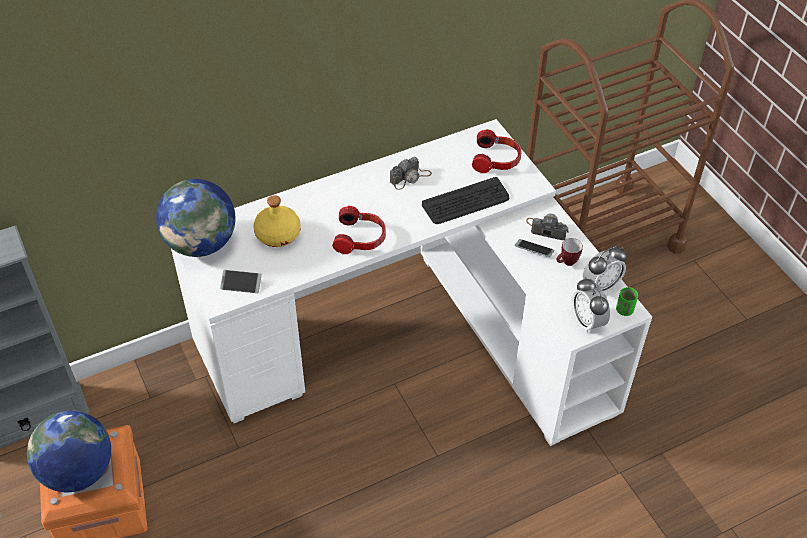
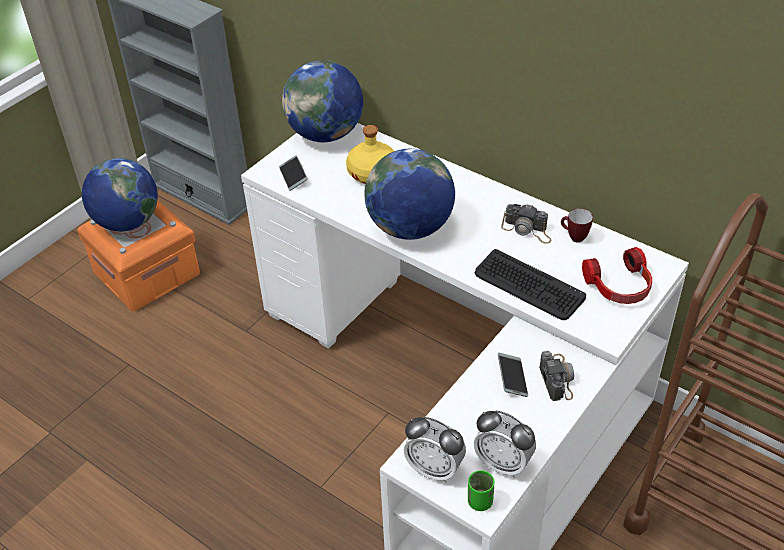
camera: 65 degrees right, 5 degrees down
headphones [332,206,386,254] -> globe [364,149,455,240]
mug [557,238,583,266] -> mug moved to [561,208,593,243]
alarm clock [572,277,610,333] -> alarm clock turned 105 degrees counterclockwise [404,417,466,483]

